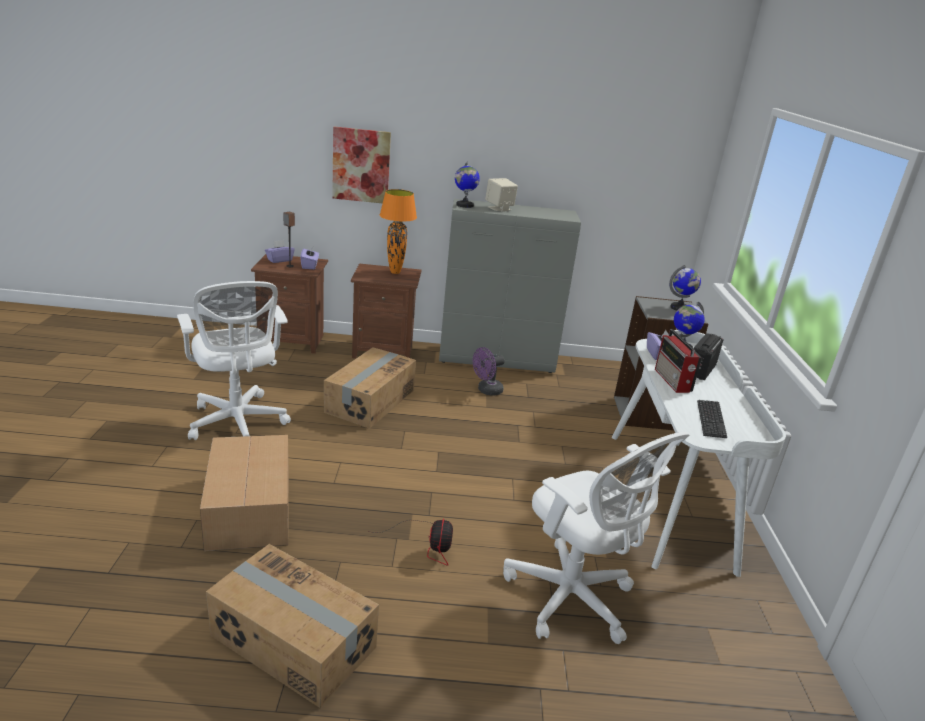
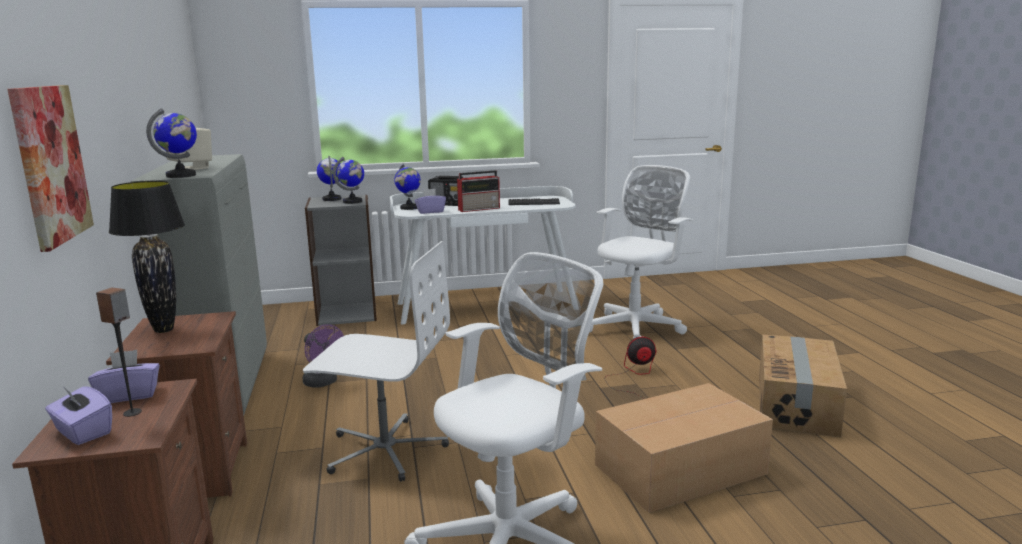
camera: 100 degrees left, 10 degrees down
cardboard box [324,347,416,429] -> white office chair [303,241,450,482]
orange table lamp [380,189,417,274] -> black table lamp [109,181,185,333]
none -> globe [333,157,364,204]

